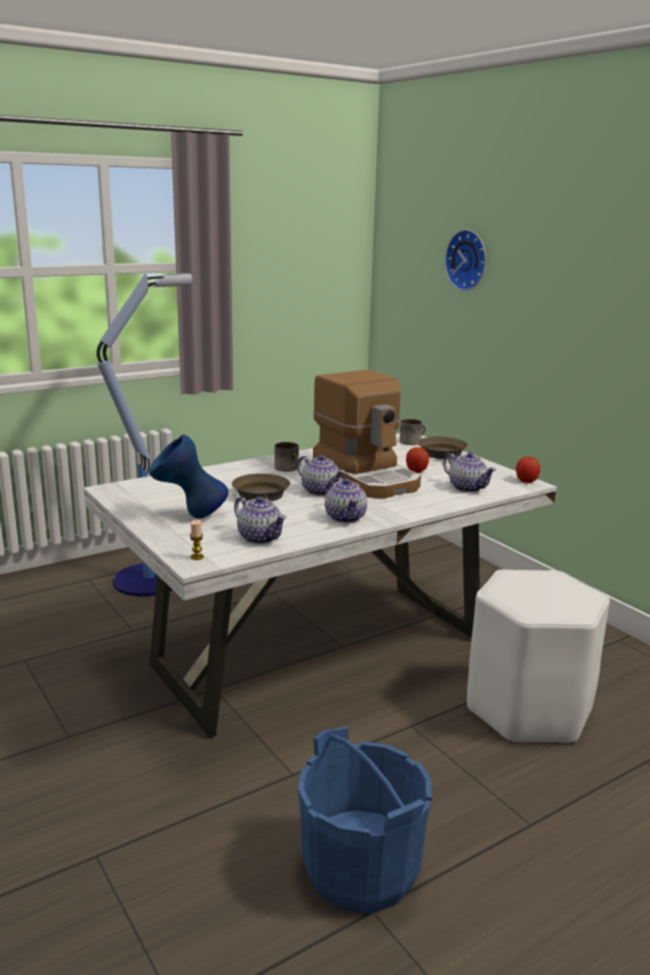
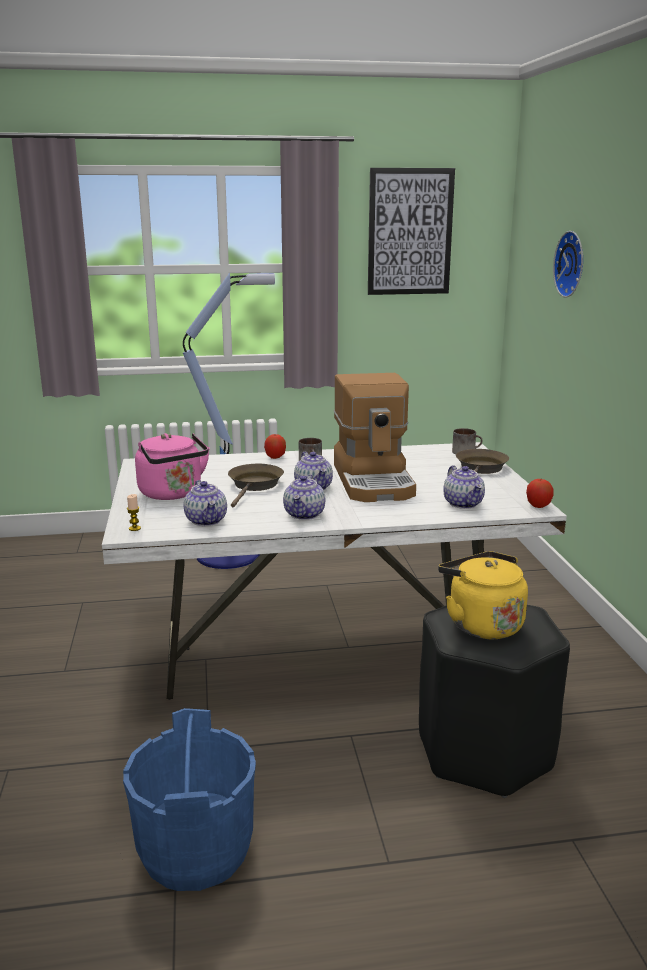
camera: 25 degrees right, 0 degrees up
blue vase [149,435,229,518] -> pink kettle [135,433,210,500]
apple [406,447,429,473] -> apple moved to [264,434,286,459]
white stool [467,569,610,744] -> black stool [419,605,570,798]
none -> picture [368,168,455,295]
none -> yellow kettle [438,551,528,639]

